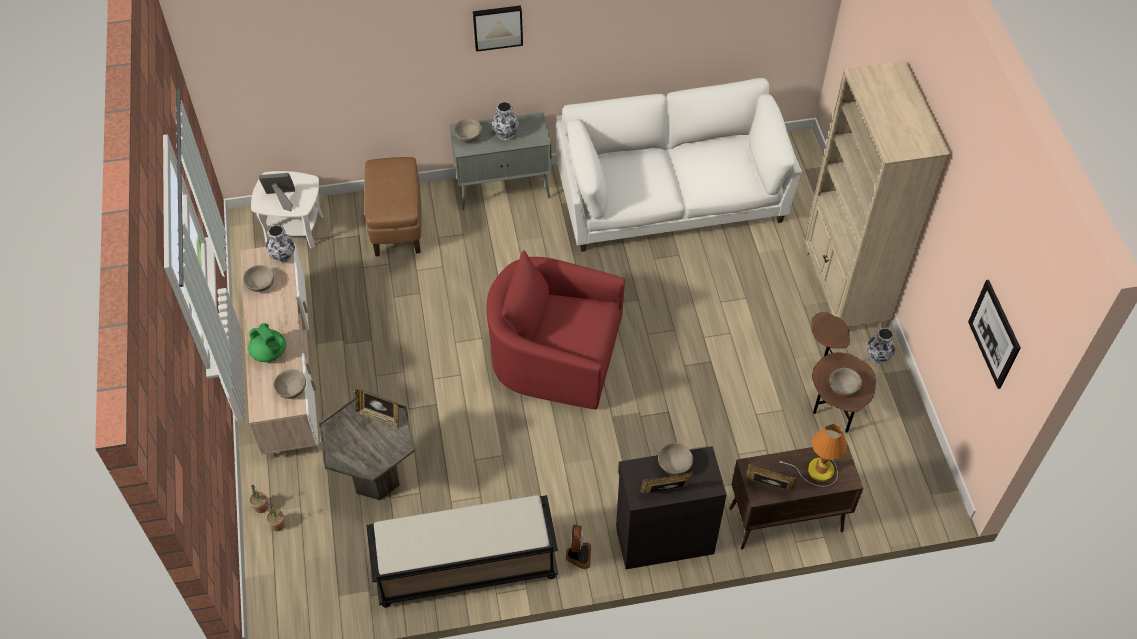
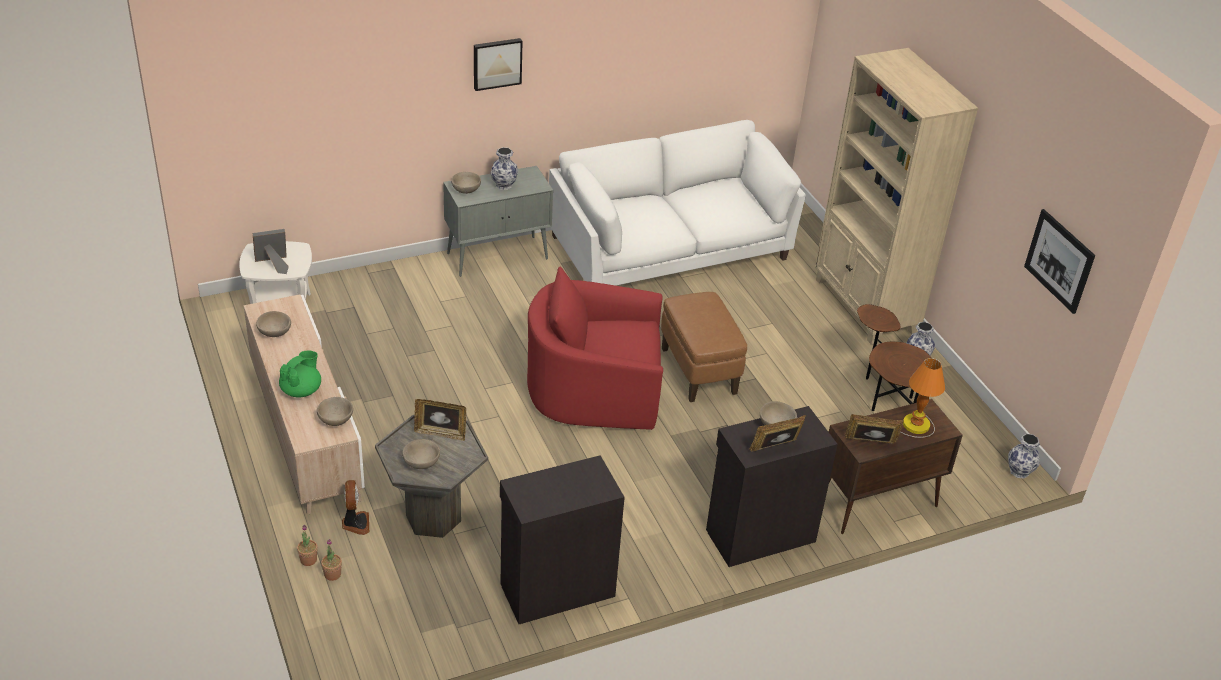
camera: 15 degrees left, 15 degrees down
green teapot [248,323,286,362] -> green teapot turned 90 degrees counterclockwise [279,351,321,398]
vase [266,225,295,264] -> vase moved to [1008,434,1040,479]
brown ottoman [364,157,422,256] -> brown ottoman moved to [661,292,747,402]
black bench [366,495,558,608] -> black cabinet [500,455,625,624]
fan [566,525,591,569] -> fan moved to [342,480,369,535]
beige bowl [829,368,862,396] -> beige bowl moved to [402,439,440,469]

